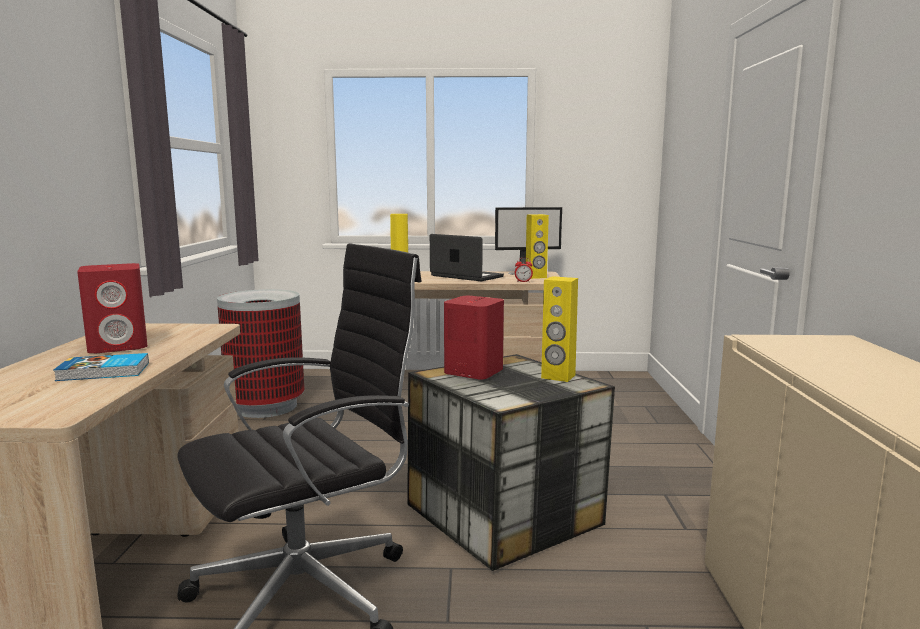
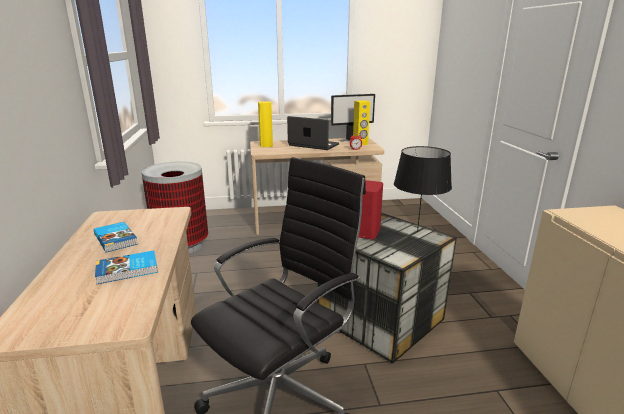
camera: 10 degrees left, 10 degrees up
red speaker [77,263,147,353] -> book [94,222,138,253]
yellow speaker [541,276,578,382] -> black table lamp [394,146,452,232]

